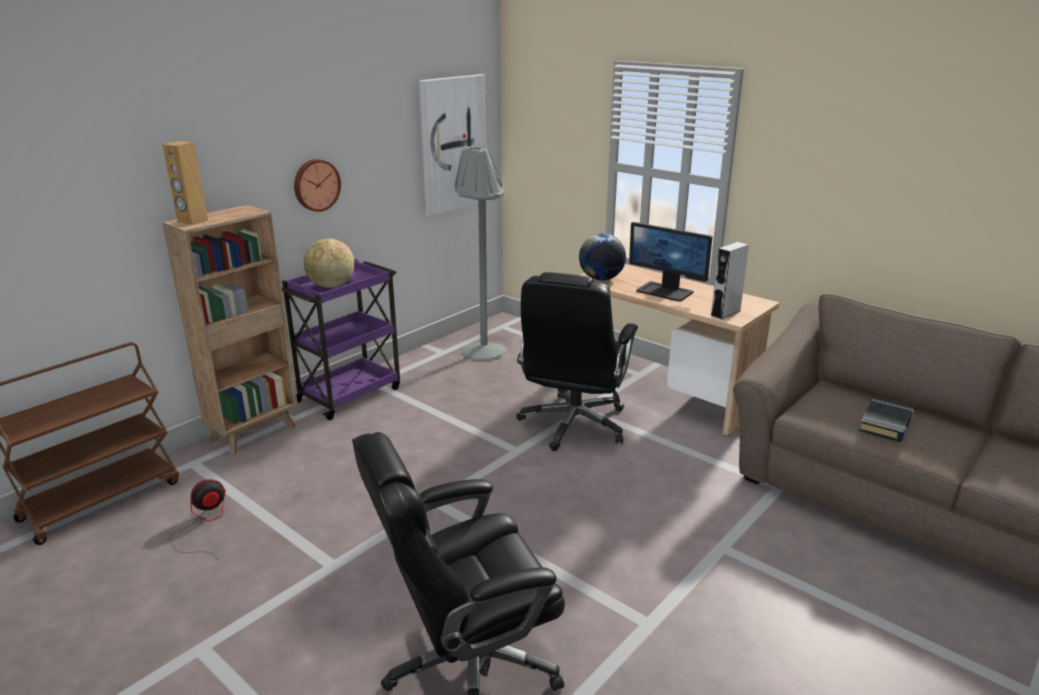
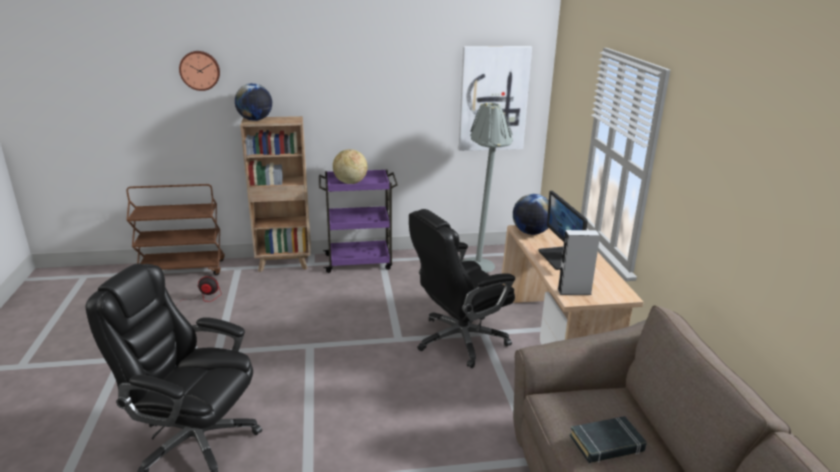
camera: 40 degrees right, 0 degrees up
brown speaker [163,141,208,225] -> globe [235,83,272,121]
wall clock [294,159,341,212] -> wall clock moved to [179,51,220,91]

